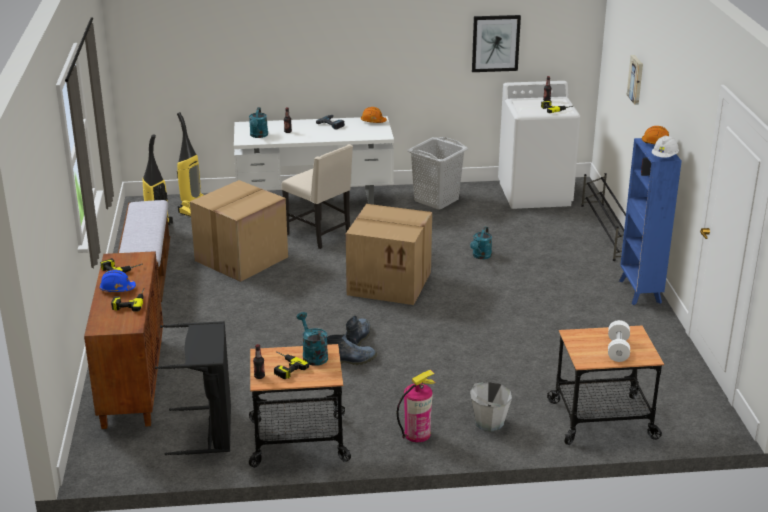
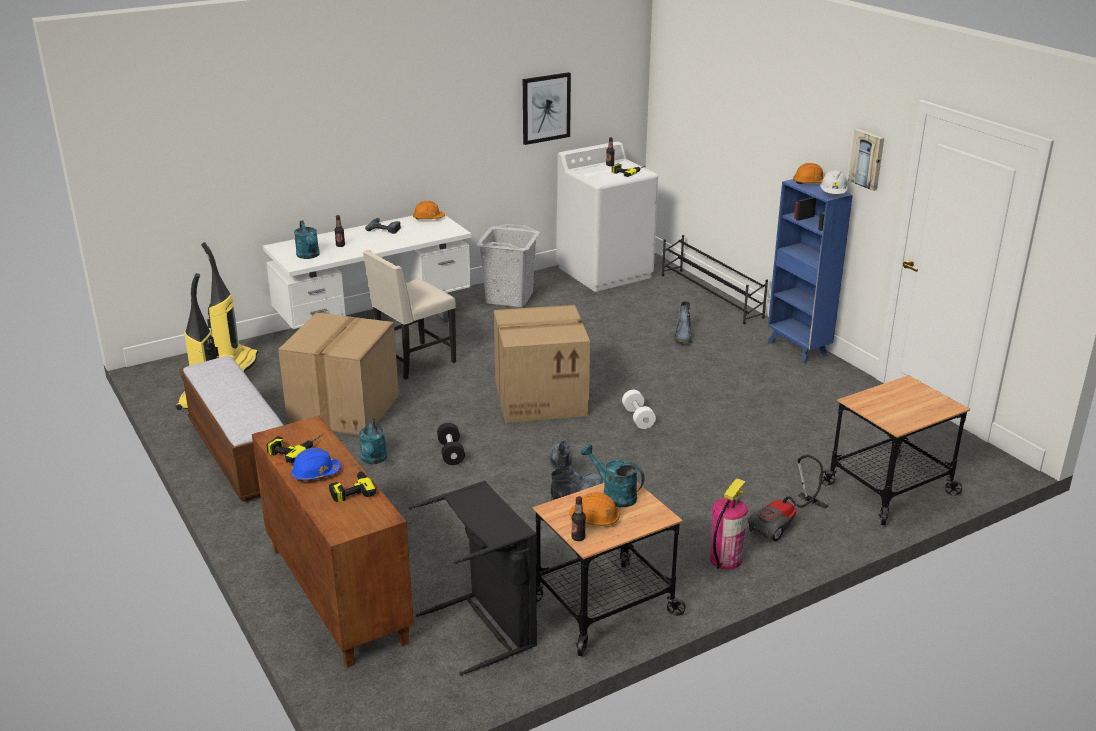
camera: 25 degrees left, 0 degrees up
power drill [274,351,309,379] -> orange hard hat [569,492,620,526]
beige chair [282,144,353,249] -> beige chair turned 120 degrees clockwise [363,250,456,380]
turquoise watering can [470,227,492,259] -> turquoise watering can moved to [359,419,387,464]
grey bucket [470,382,512,432] -> vacuum cleaner [748,454,829,542]
white dumbbell [608,320,630,362] -> white dumbbell moved to [622,390,656,429]
picture [627,55,643,105] -> picture moved to [848,129,884,191]
none -> black dumbbell [437,423,465,465]
none -> boot [674,302,692,343]

